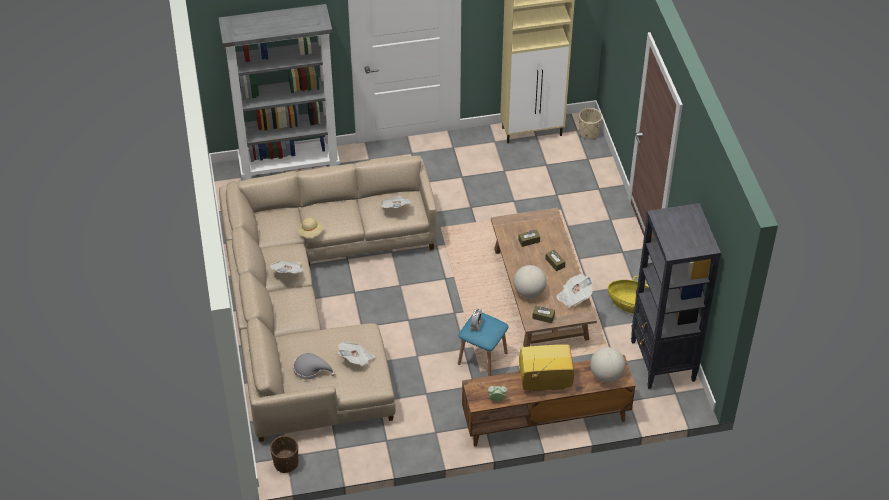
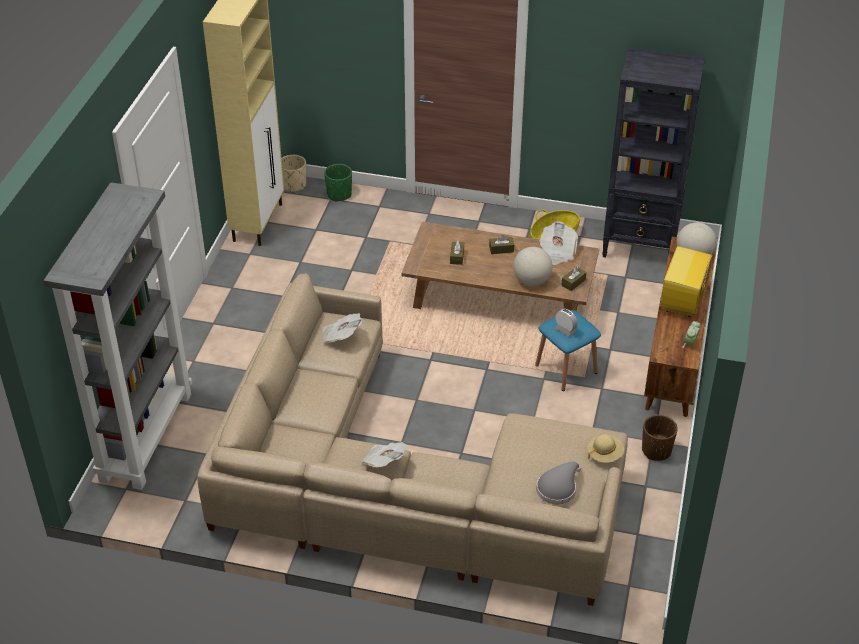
camera: 65 degrees left, 5 degrees down
brown planter [270,435,298,473] -> brown planter moved to [642,415,678,461]
beige hat [298,217,324,238] -> beige hat moved to [587,434,624,463]
newspaper [338,342,375,366] -> none
none -> green planter [324,164,352,202]

